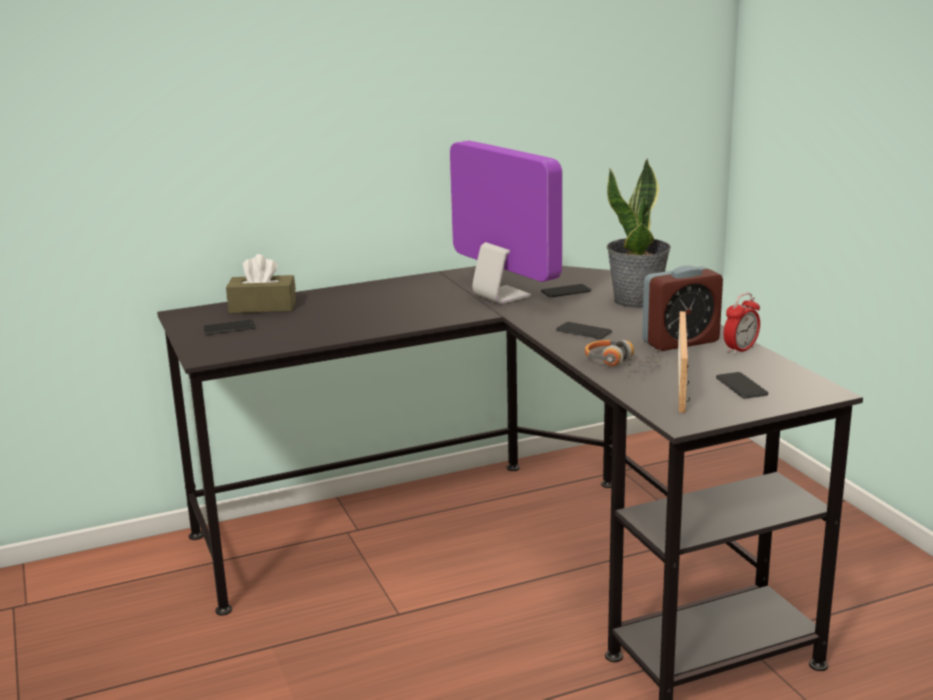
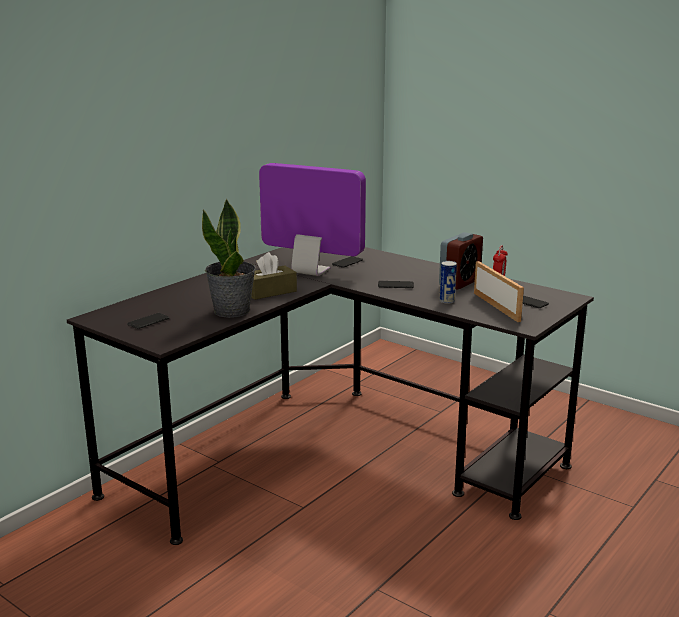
camera: 30 degrees left, 0 degrees up
brown tissue box [226,254,296,313] -> brown tissue box moved to [251,252,297,300]
headphones [585,340,664,372] -> can [440,261,457,304]
potted plant [607,158,671,308] -> potted plant moved to [202,199,256,318]

